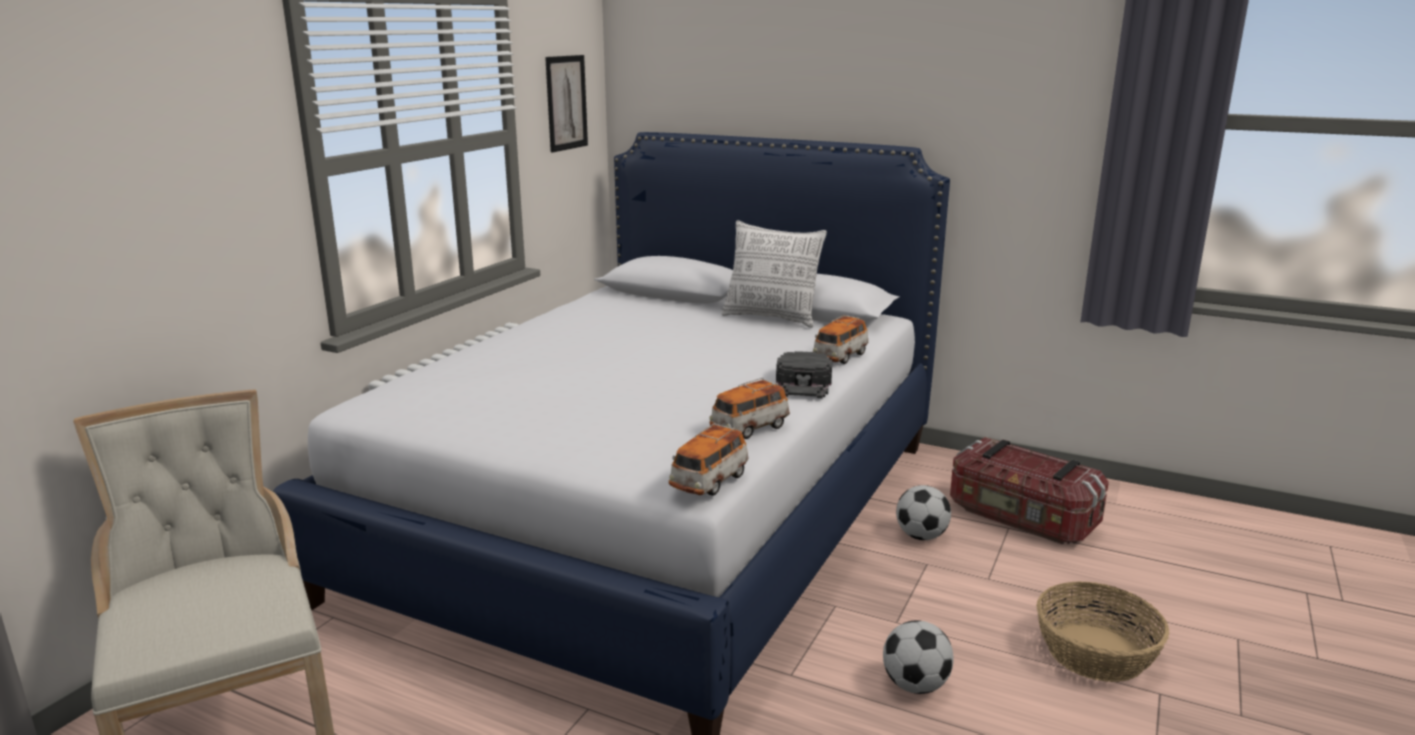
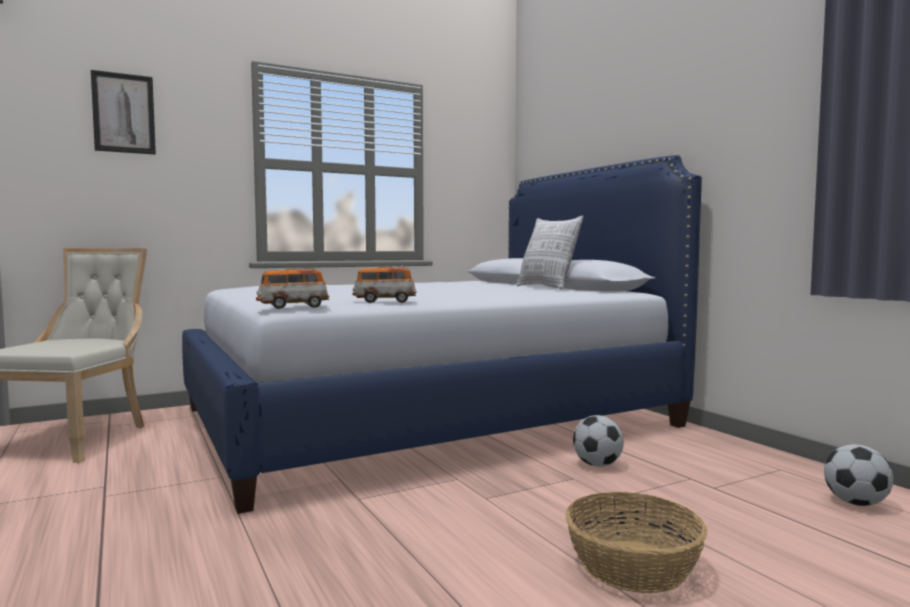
camera: 35 degrees right, 15 degrees down
picture [545,55,588,152] -> picture moved to [91,70,156,155]
black cap [776,351,832,398] -> none
toy car [813,315,869,364] -> none
football [883,620,954,694] -> football moved to [824,444,893,506]
storage box [950,437,1109,544] -> none

